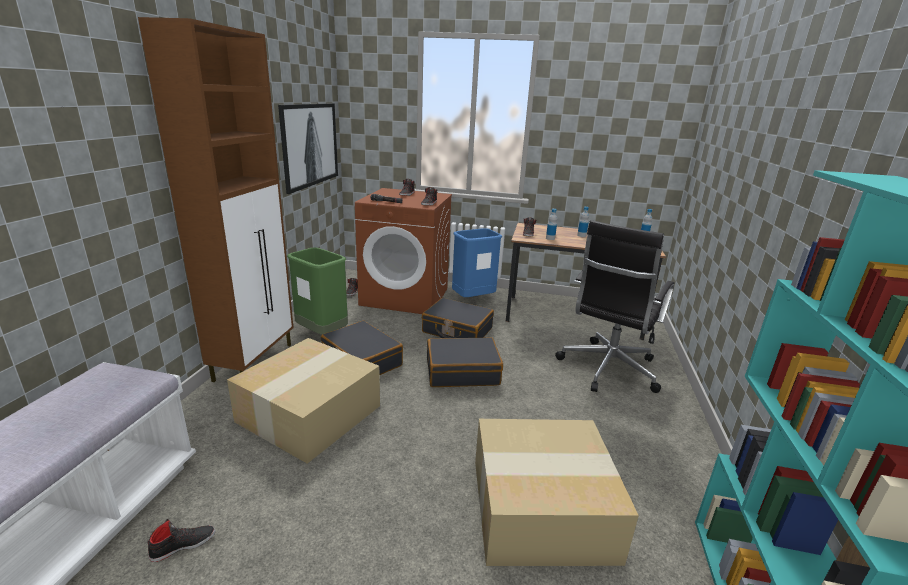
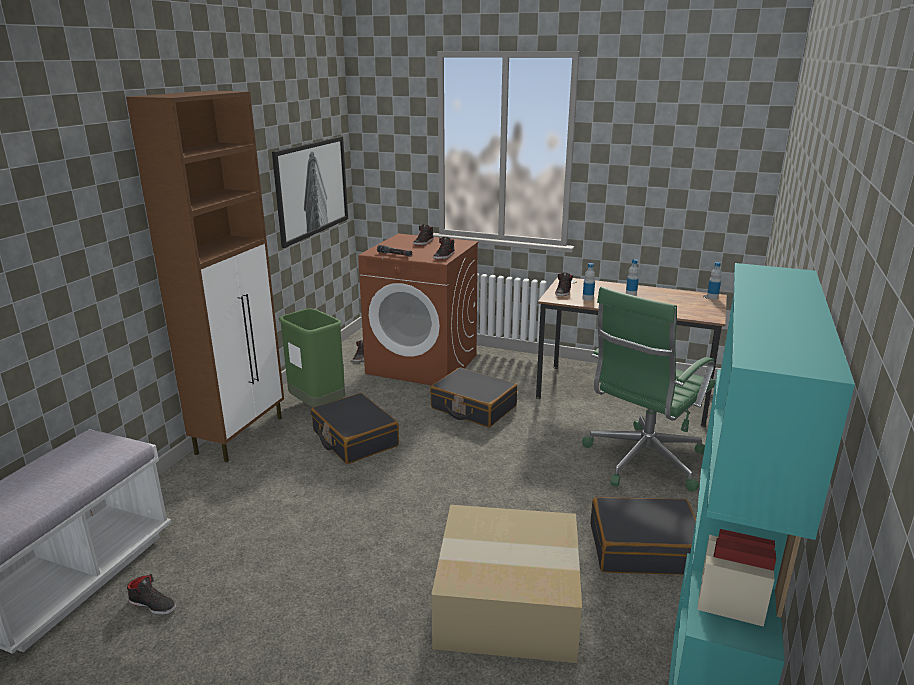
camera: 10 degrees right, 0 degrees up
black shoe [148,519,215,562] -> black shoe turned 45 degrees clockwise [127,574,176,615]
cardboard box [227,338,380,464] -> none
black suitcase [427,337,503,387] -> black suitcase moved to [590,497,696,575]
blue trash can [452,228,502,297] -> none
black office chair [555,220,675,393] -> green office chair [582,287,715,492]

